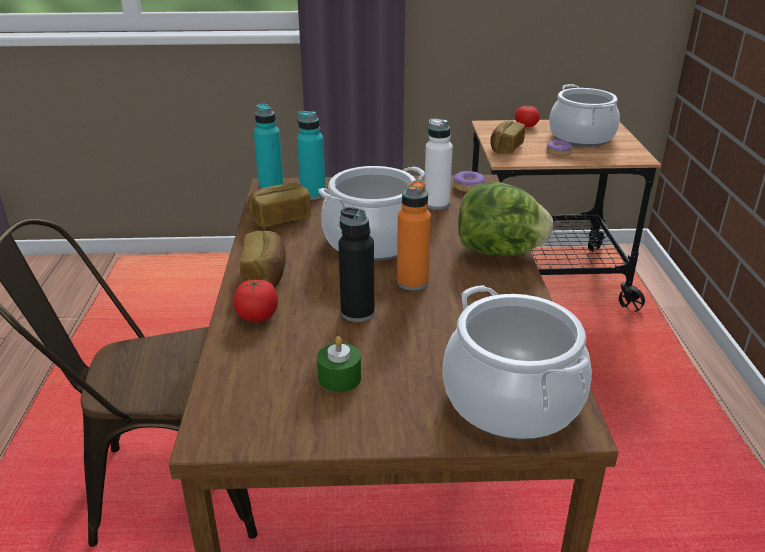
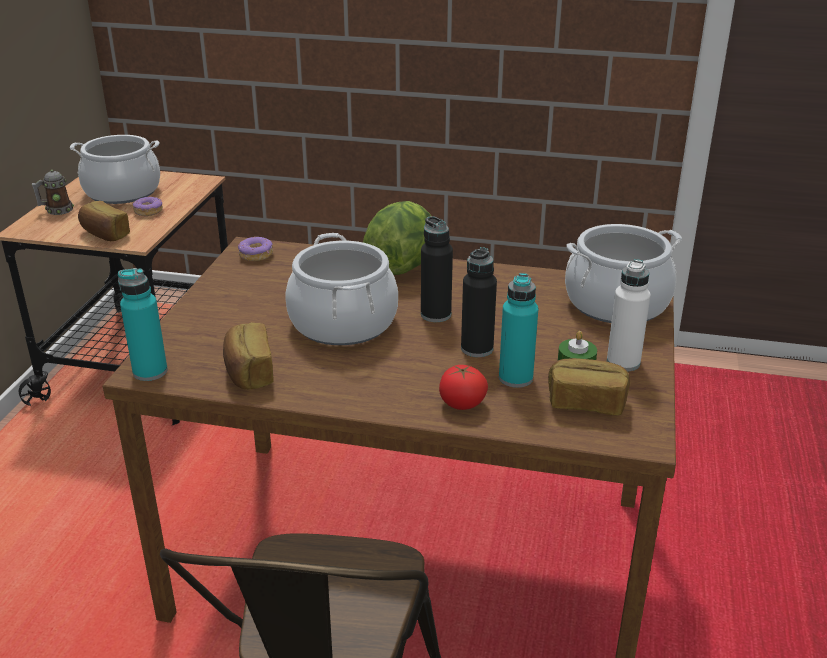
camera: 75 degrees left, 0 degrees up
bread [240,231,286,287] -> bread moved to [548,358,630,416]
turquoise bottle [297,111,326,200] -> turquoise bottle moved to [499,273,538,388]
orange bottle [397,180,431,291] -> black bottle [421,216,453,322]
white bottle [425,118,453,210] -> white bottle moved to [607,259,651,371]
tomato [515,105,540,127] -> mug [32,170,74,215]

